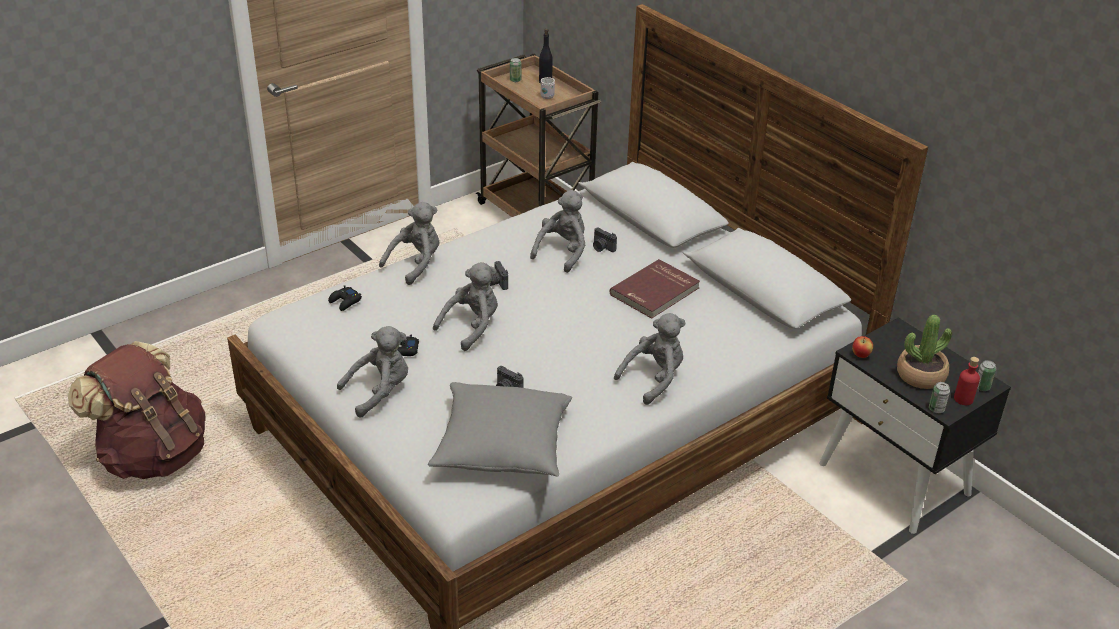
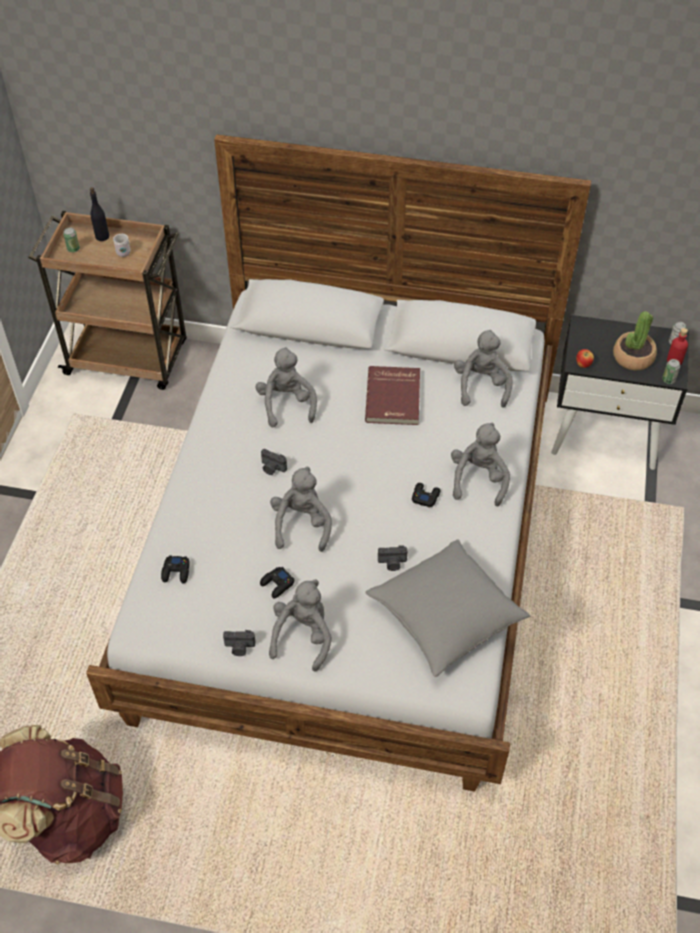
camera: 40 degrees left, 15 degrees up
grey plush toy [379,202,439,285] -> grey plush toy moved to [454,330,513,408]
camera [593,227,617,252] -> camera moved to [223,630,255,656]
none -> black game controller [412,483,441,507]

